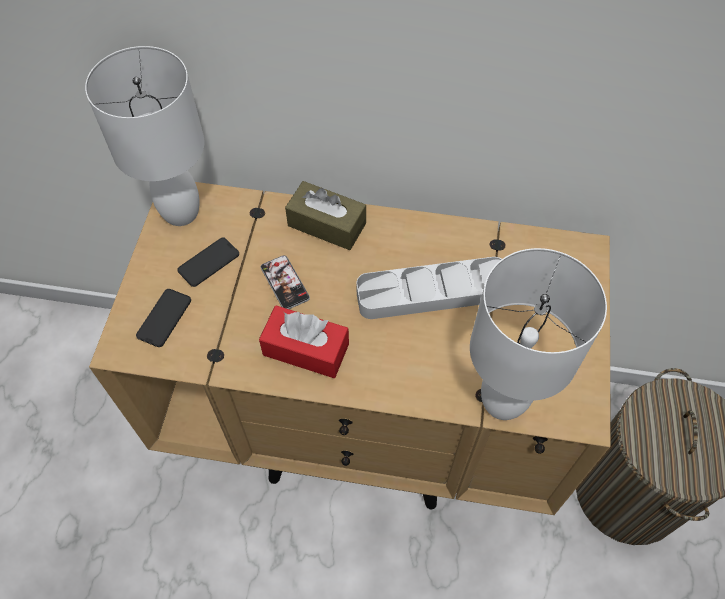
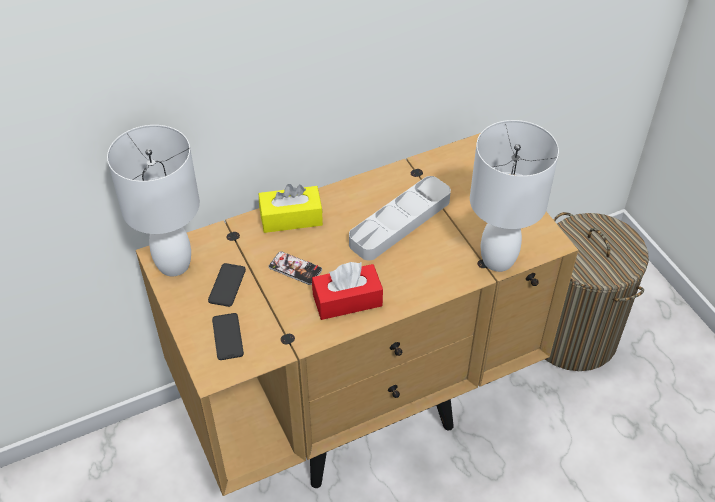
camera: 35 degrees left, 10 degrees down
brown tissue box [285,181,366,250] -> yellow tissue box [259,184,323,233]

